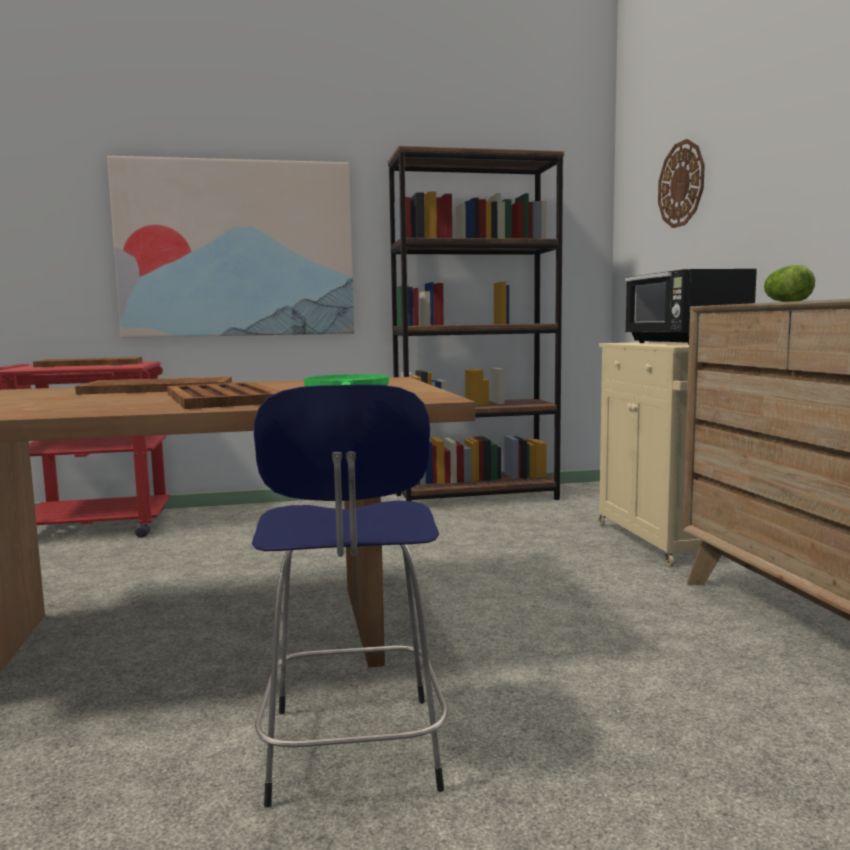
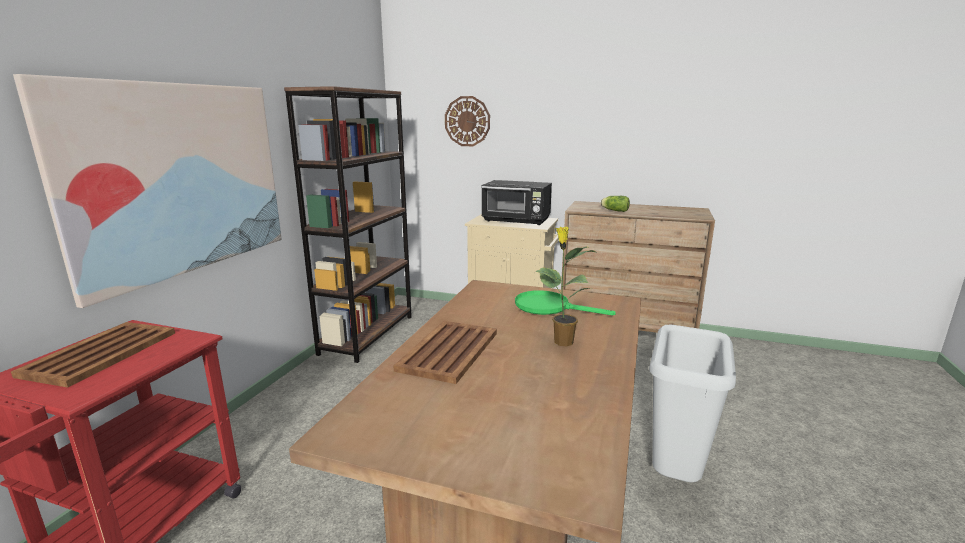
camera: 60 degrees left, 10 degrees up
brown tray [167,382,281,409] -> potted plant [535,227,595,346]
blue stool [252,384,447,807] -> grey trash can [649,325,736,482]

